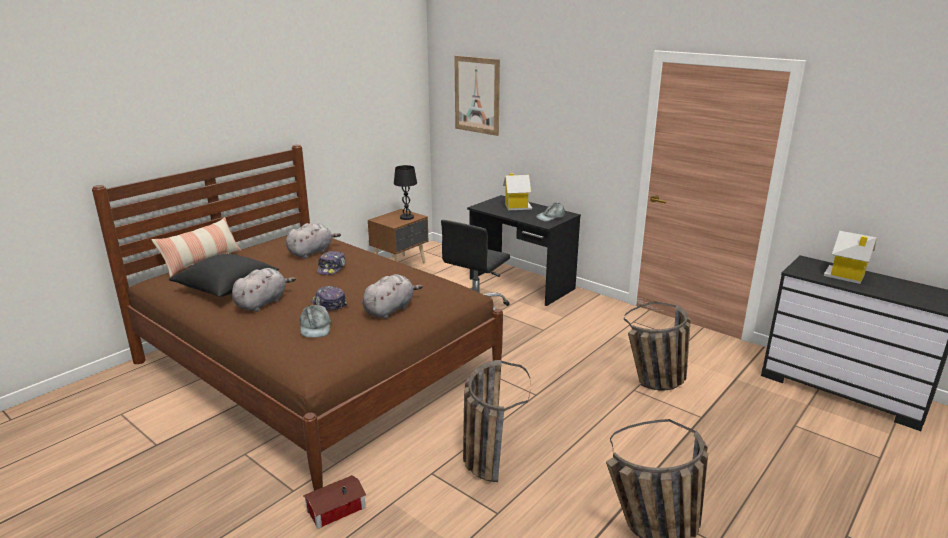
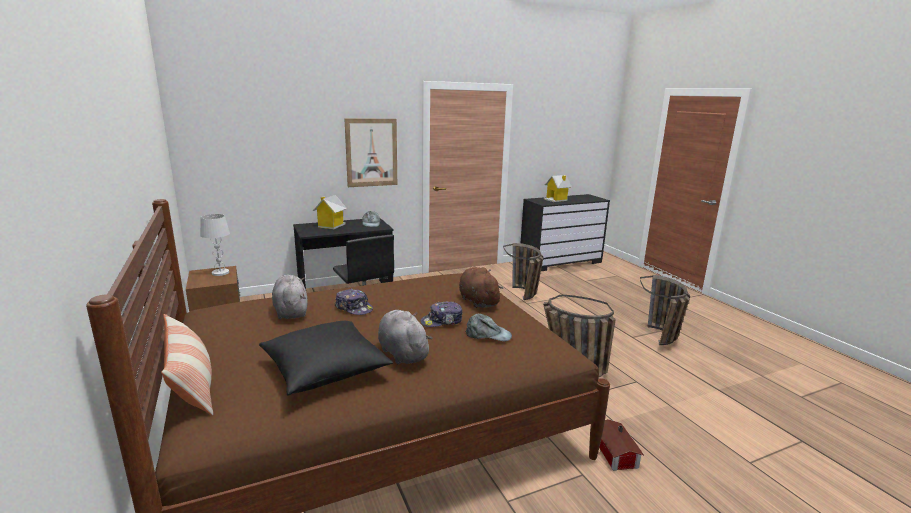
camera: 65 degrees left, 5 degrees down
grey plush toy [362,274,423,319] -> brown plush toy [459,267,504,308]
black table lamp [394,165,417,220] -> white table lamp [200,214,230,276]
picture [454,56,500,136] -> picture moved to [344,118,397,187]

